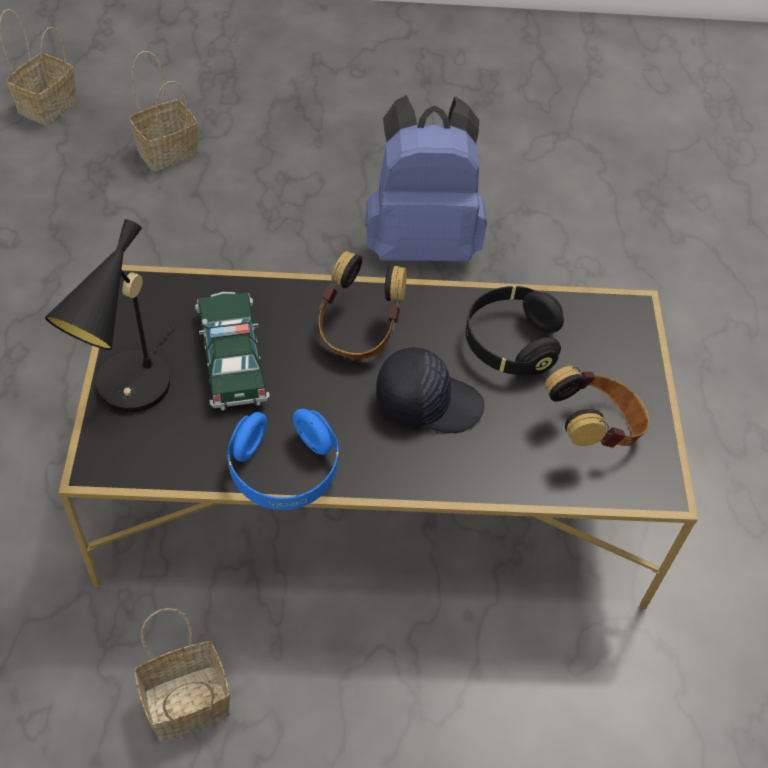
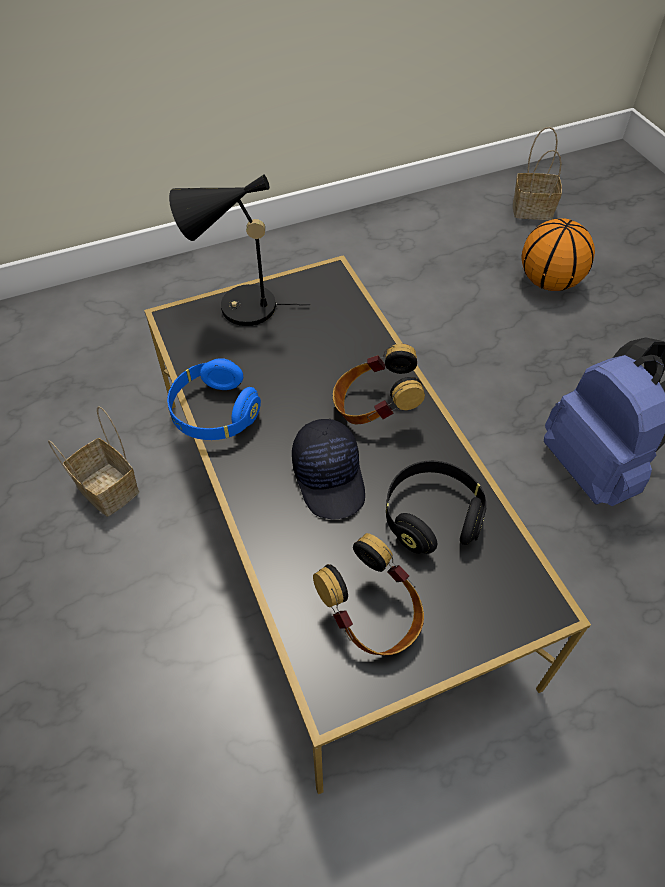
camera: 70 degrees right, 0 degrees up
basket [129,51,199,171] -> basketball [521,218,595,291]
toy car [195,292,270,411] -> none

